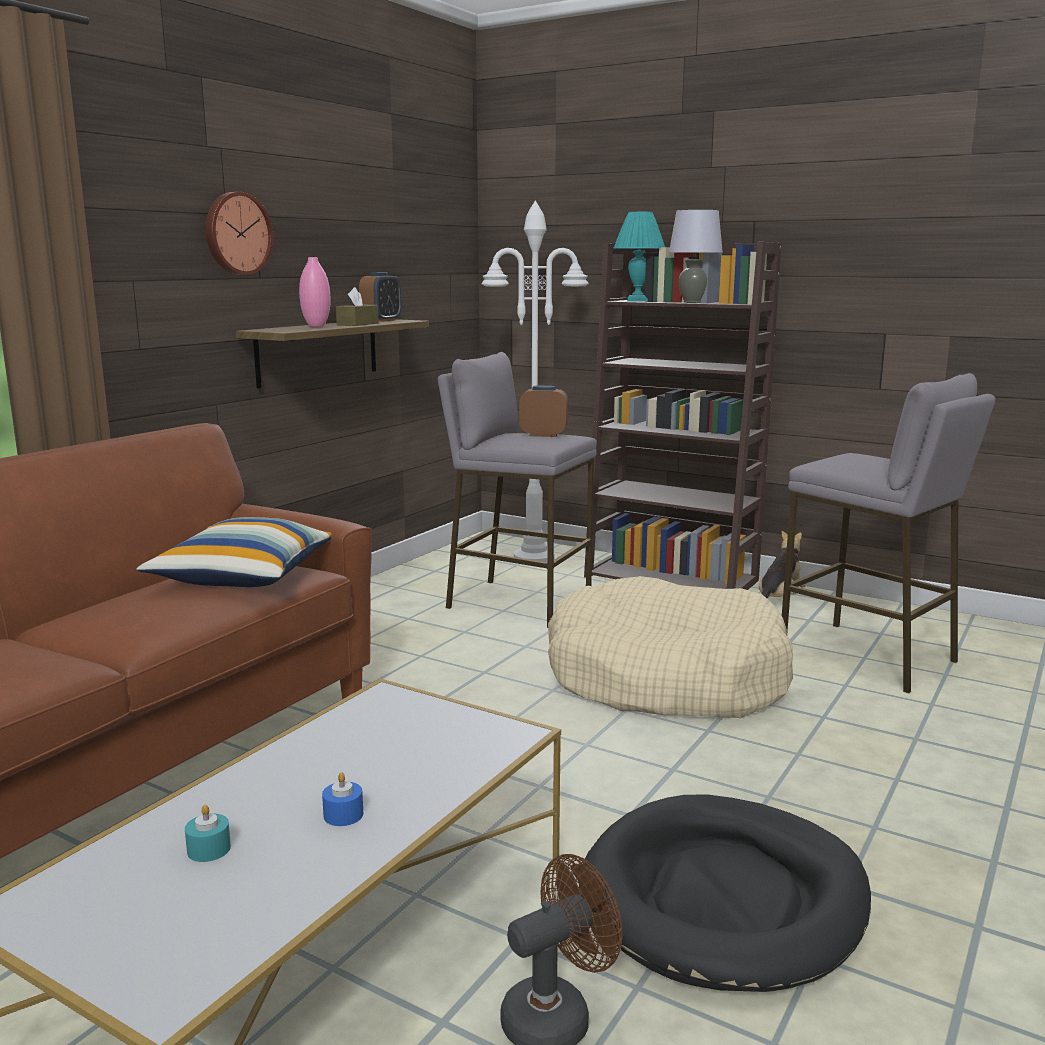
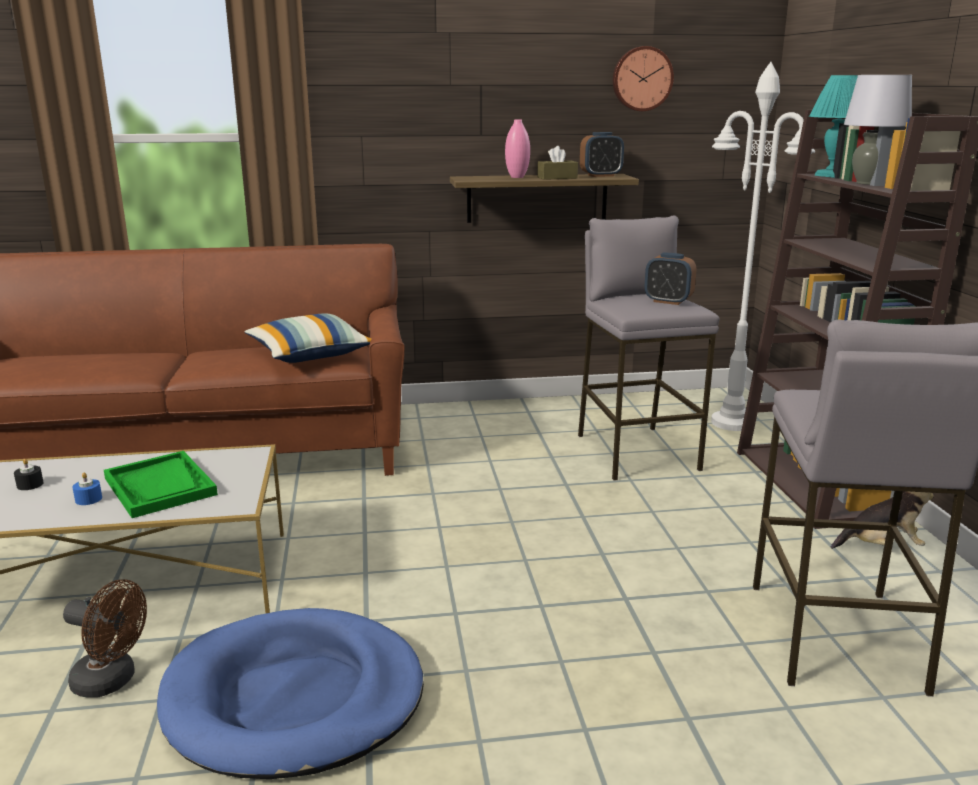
camera: 50 degrees right, 5 degrees up
turquoise candle [185,805,231,862] -> black candle [14,459,44,490]
wall clock [206,192,274,275] -> wall clock moved to [613,46,674,111]
alarm clock [519,386,569,437] -> alarm clock turned 150 degrees clockwise [645,252,696,305]
beige dog bed [548,576,793,718] -> none
black dog bed [580,794,871,992] -> blue dog bed [157,608,424,779]
none -> green tray [104,451,218,518]

